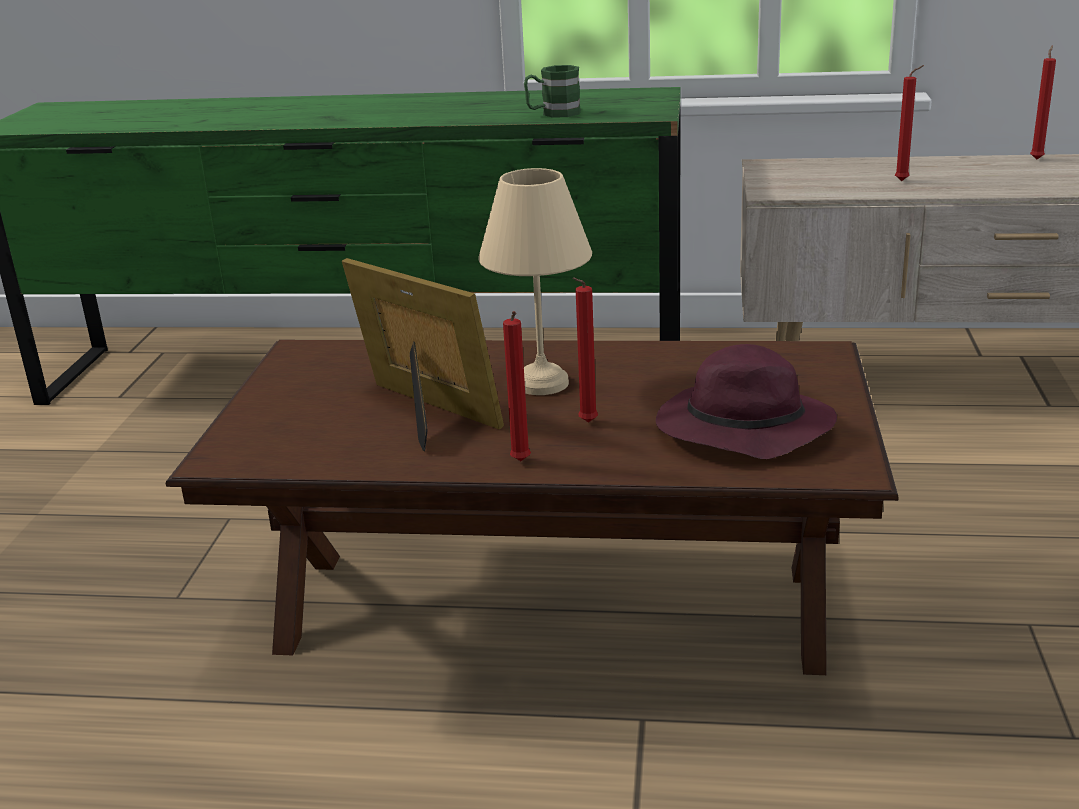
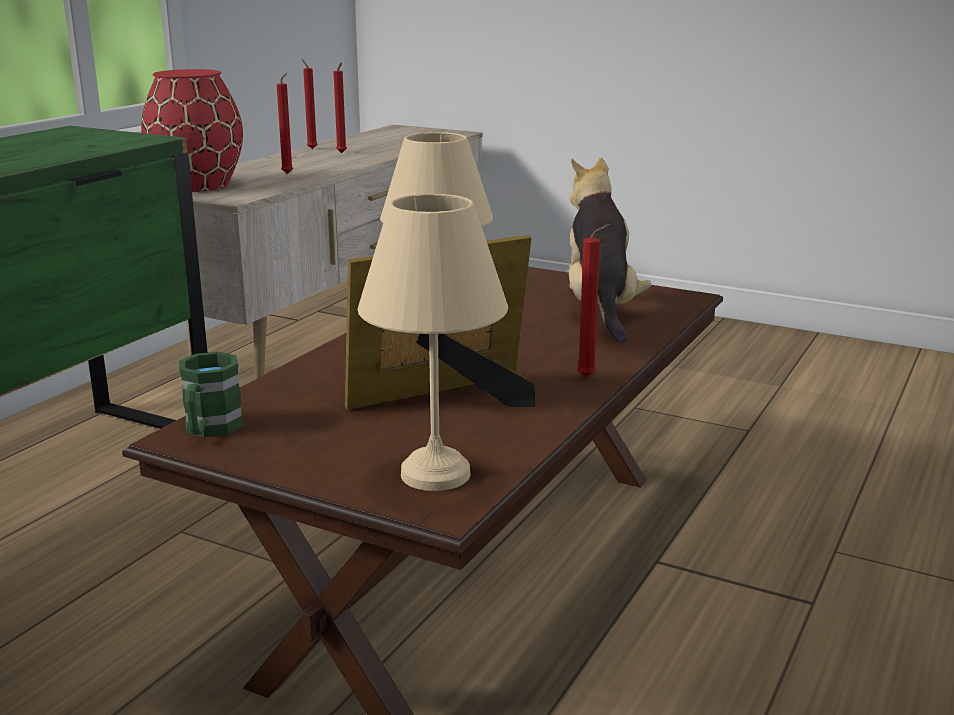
camera: 70 degrees left, 5 degrees down
green mug [524,65,581,118] -> green mug moved to [179,352,244,437]
red candle [572,277,598,423] -> red candle moved to [334,63,347,153]
purple hat [656,344,837,459] -> plush toy [569,158,651,343]
none -> red vase [141,69,243,192]
none -> beige table lamp [358,194,508,491]

